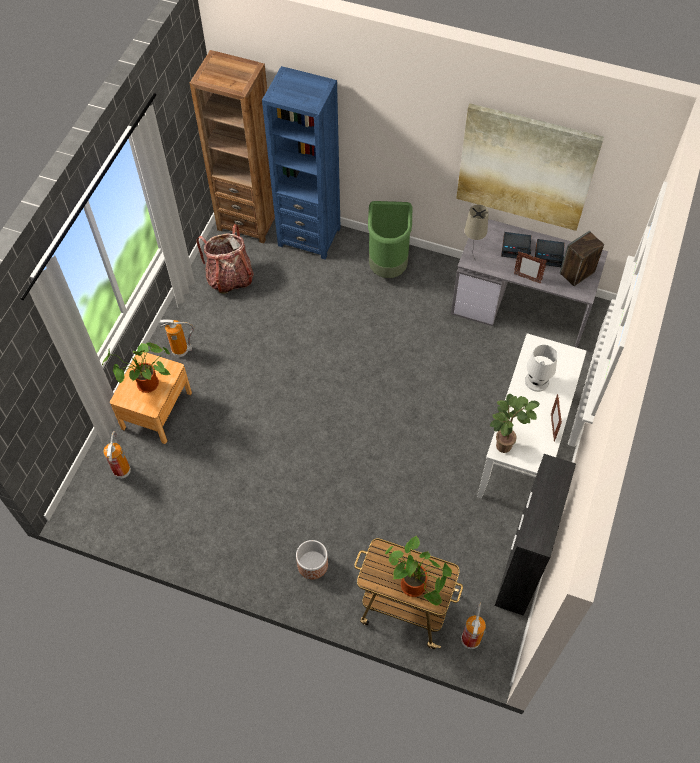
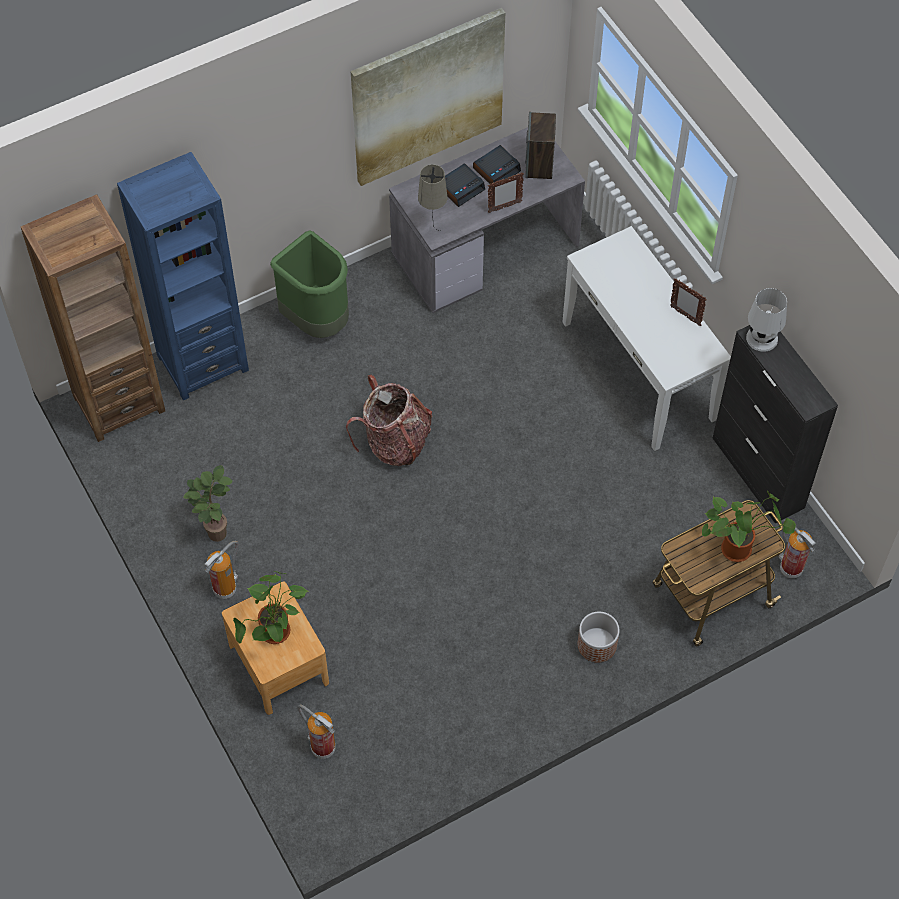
camera: 50 degrees left, 0 degrees up
backpack [196,224,254,294] -> backpack moved to [346,375,433,466]
potted plant [490,394,540,453] -> potted plant moved to [183,465,233,542]
white table lamp [525,345,557,392] -> white table lamp moved to [746,288,787,352]

